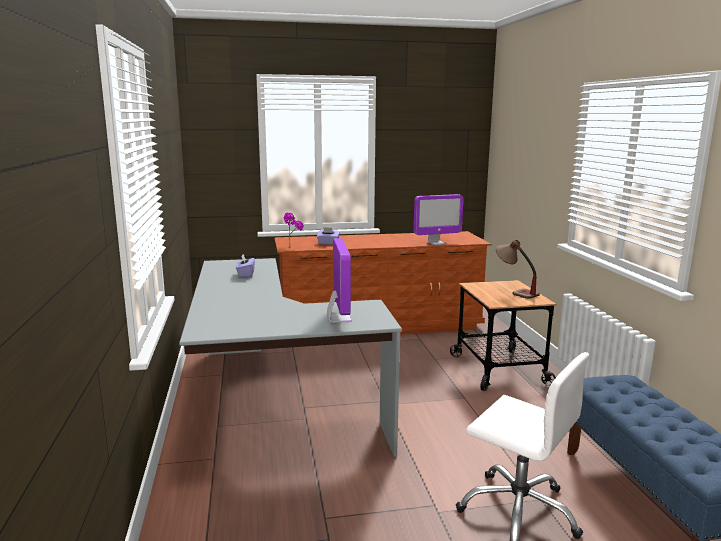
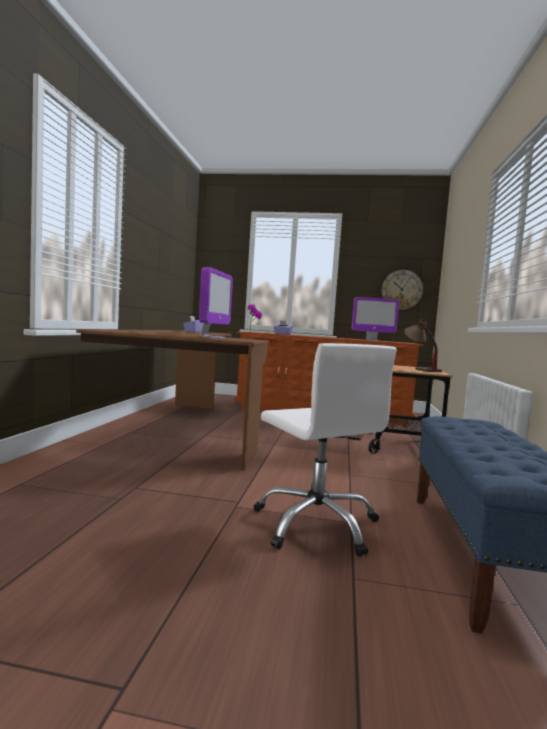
camera: 20 degrees right, 10 degrees down
grey desk [179,258,402,457] -> brown desk [76,329,269,471]
none -> wall clock [380,268,425,311]

